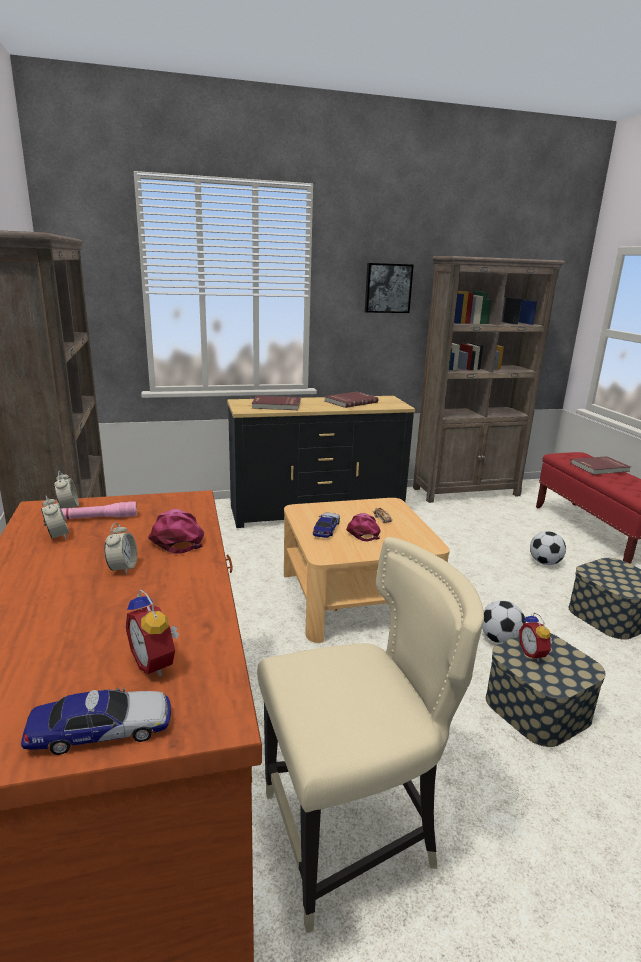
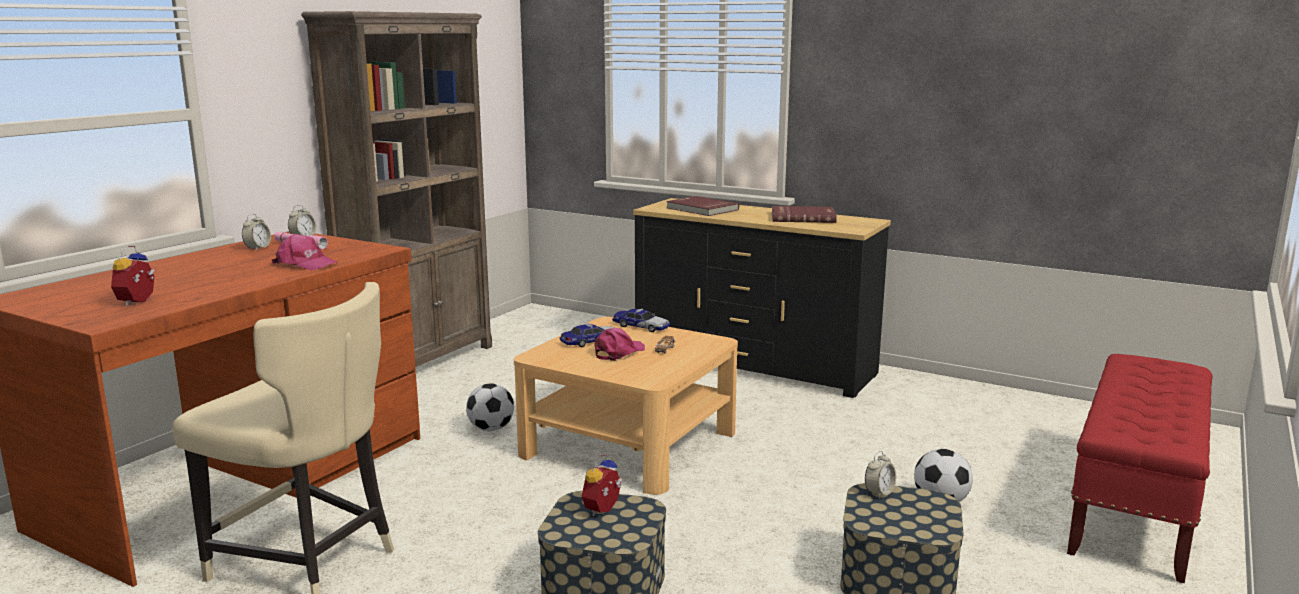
camera: 45 degrees right, 5 degrees down
toy car [21,688,171,755] -> toy car moved to [612,309,670,332]
alarm clock [104,522,137,574] -> alarm clock moved to [865,451,896,498]
pink cap [148,509,204,554] -> pink cap turned 90 degrees clockwise [272,234,338,270]
picture [365,263,414,313] -> none
brown bookcase [413,256,565,503] -> none
football [482,600,526,644] -> football moved to [466,383,514,431]
red book [571,456,631,475] -> none

